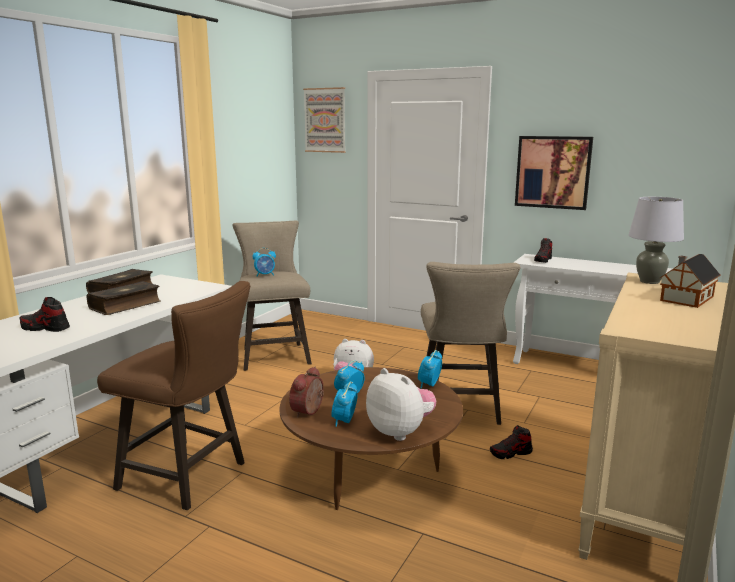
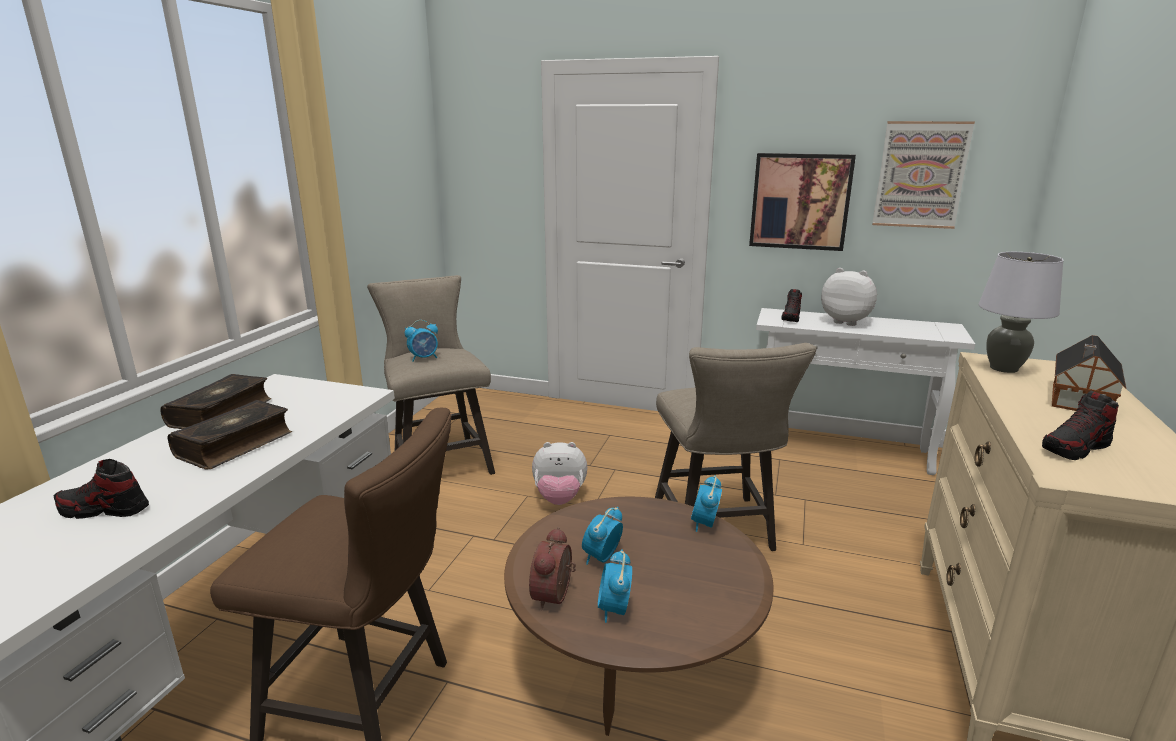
camera: 10 degrees left, 5 degrees up
picture [303,87,346,153] -> picture moved to [872,121,975,229]
plush toy [366,368,436,441] -> plush toy moved to [821,268,877,326]
shoe [490,425,533,459] -> shoe moved to [1042,391,1119,460]

